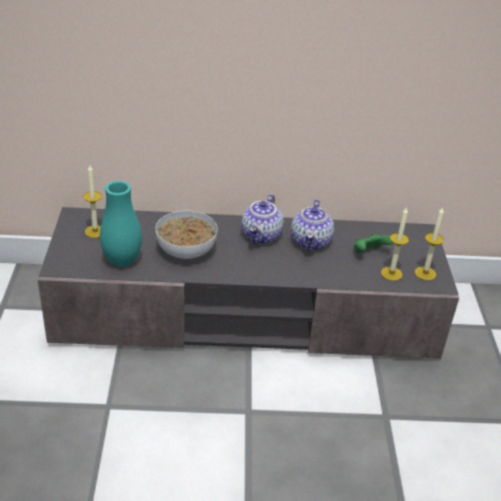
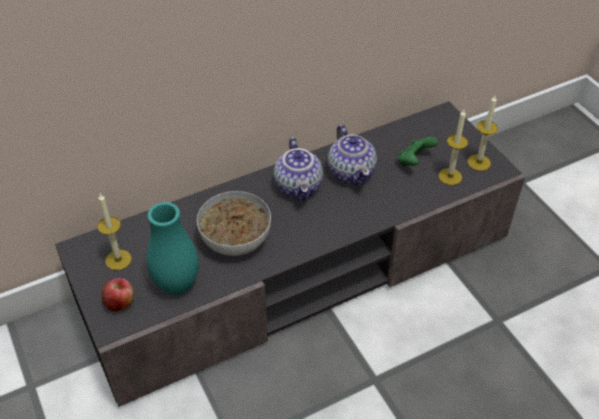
camera: 25 degrees left, 10 degrees up
none -> apple [101,278,134,311]

